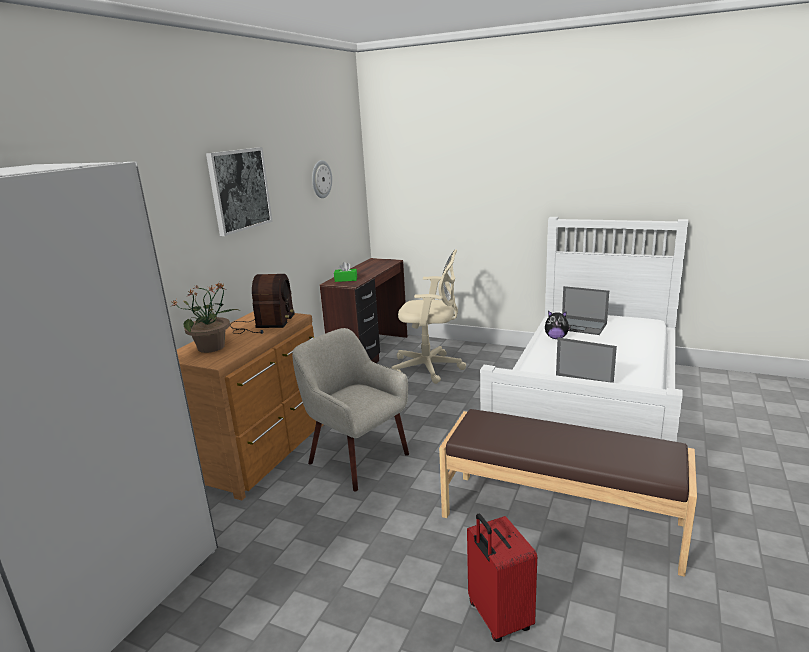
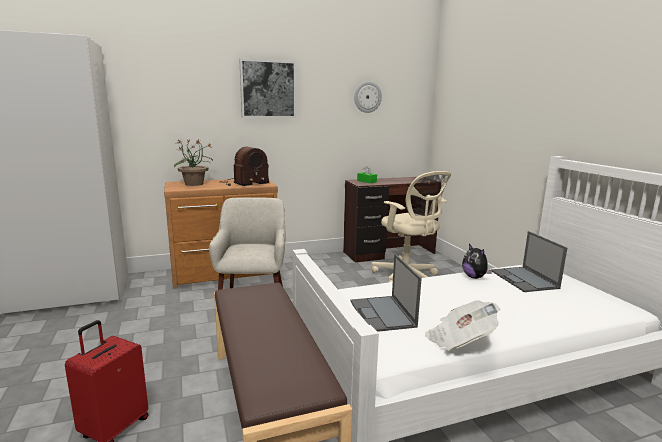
camera: 45 degrees right, 5 degrees down
none -> newspaper [425,300,500,351]

